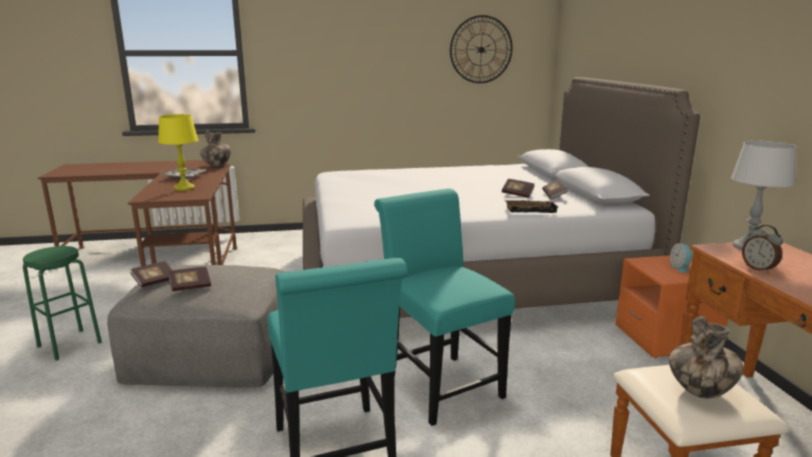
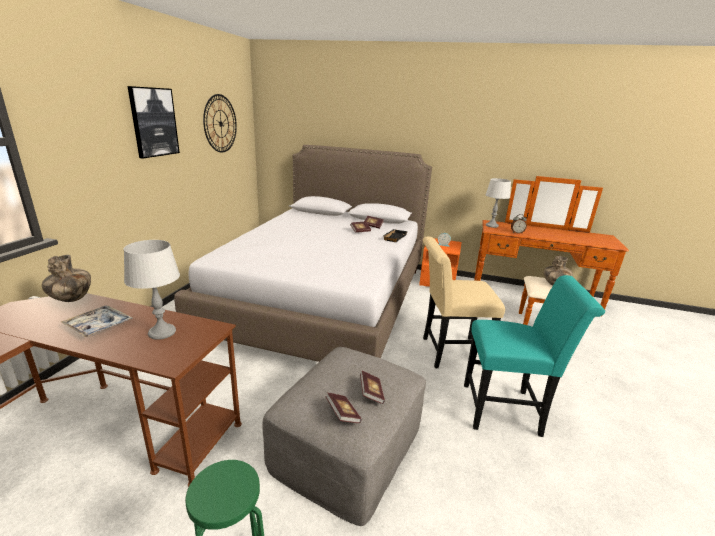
camera: 65 degrees left, 5 degrees up
yellow table lamp [158,114,198,191] -> grey table lamp [124,240,180,340]
turquoise chair [374,189,515,426] -> beige chair [422,237,505,368]
none -> picture [128,86,180,158]

